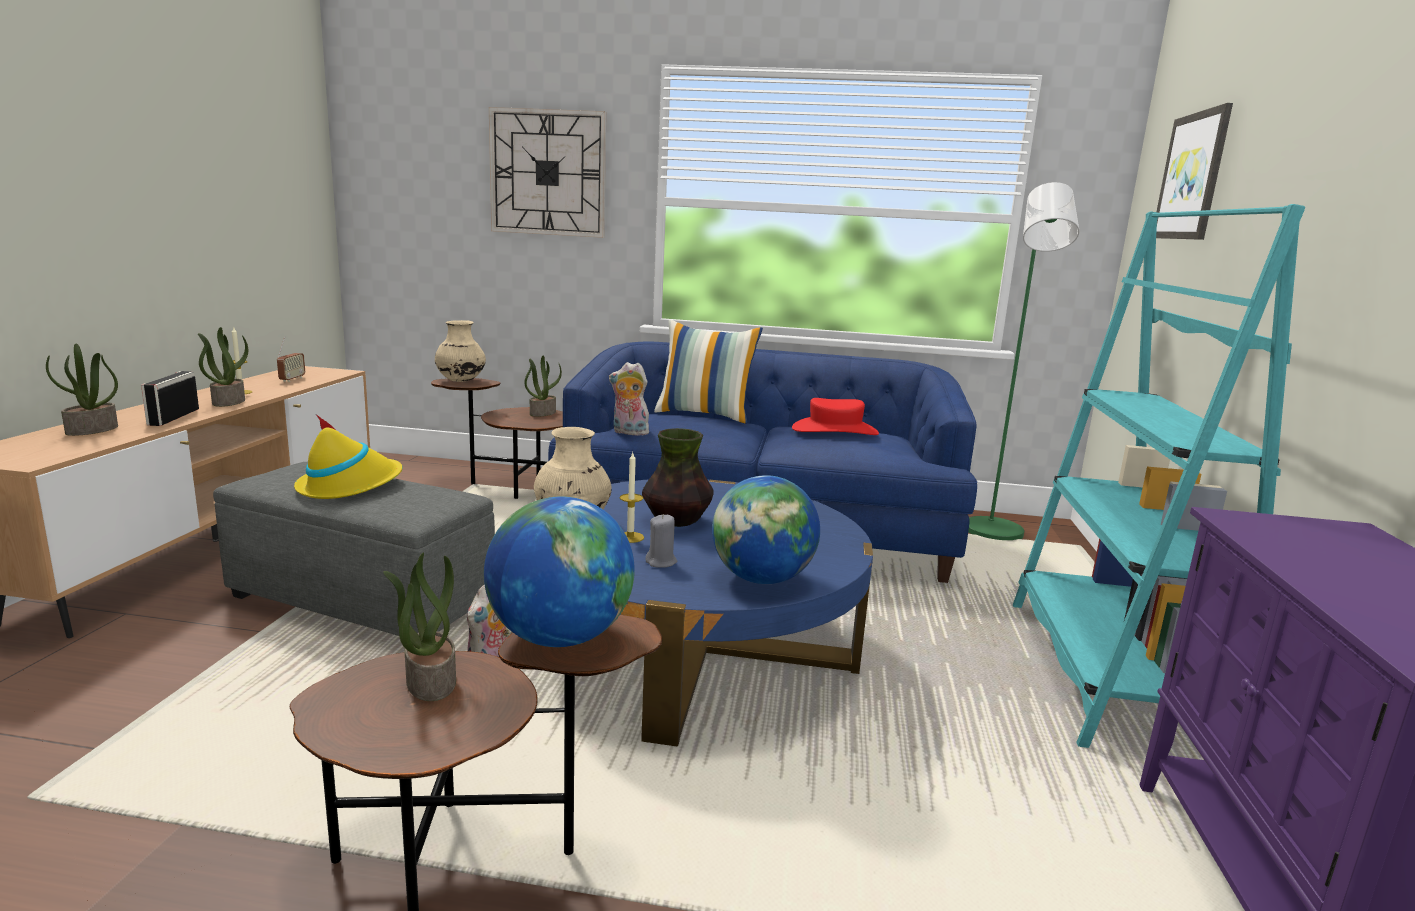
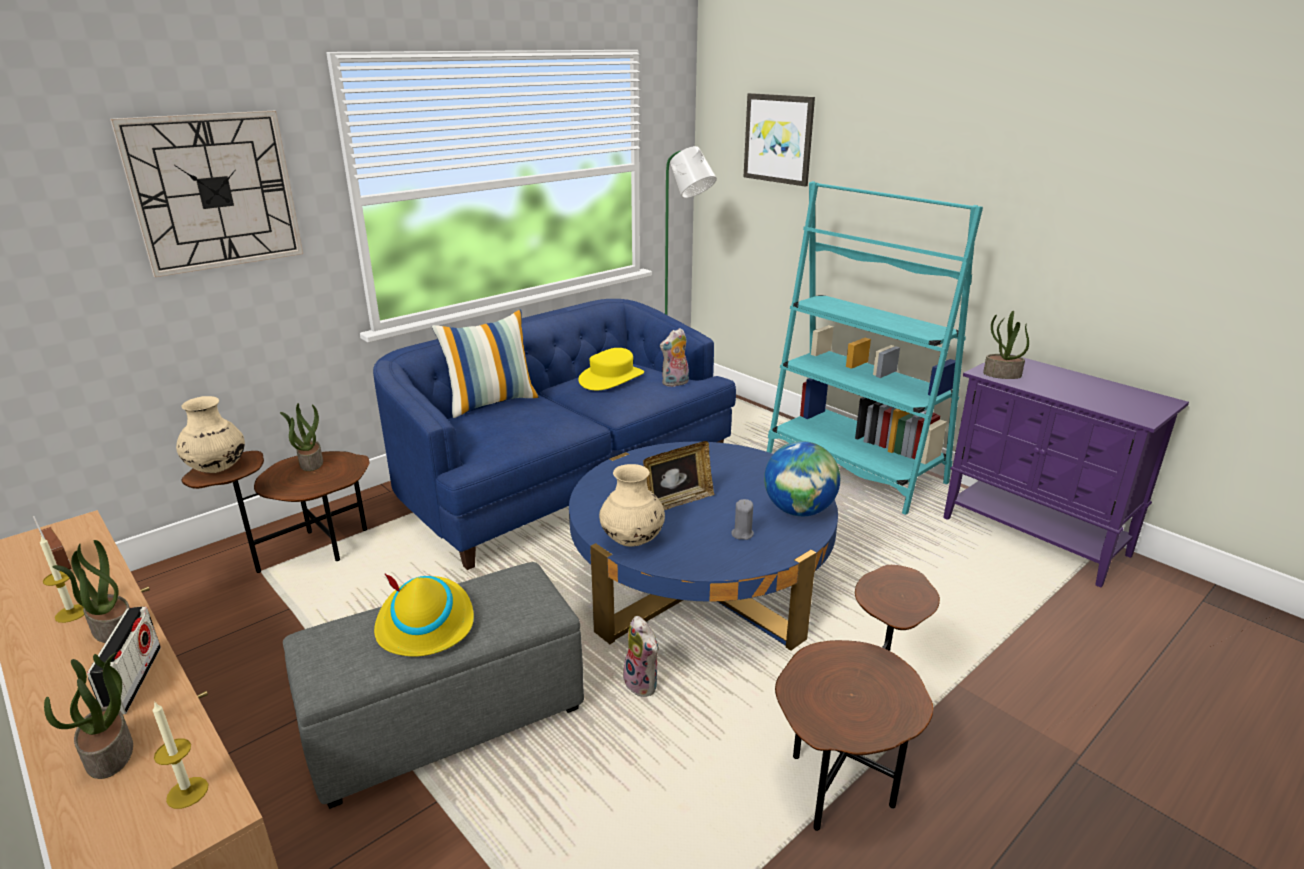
camera: 50 degrees left, 10 degrees up
radio [141,371,199,426] -> radio turned 135 degrees counterclockwise [87,606,161,714]
potted plant [383,552,456,701] -> potted plant moved to [983,311,1029,379]
globe [484,497,635,647] -> none
plush toy [609,362,649,436] -> plush toy moved to [660,328,689,387]
candle [619,453,644,543] -> candle moved to [153,701,208,809]
vase [642,428,714,527] -> picture frame [643,441,714,510]
red hat [792,398,879,435] -> yellow hat [578,348,644,390]

